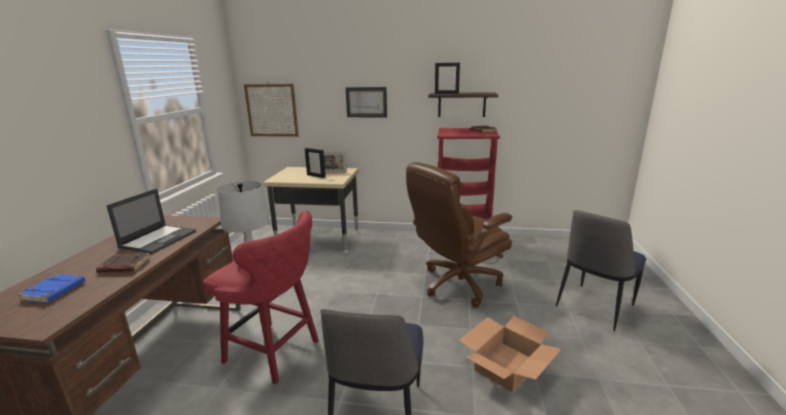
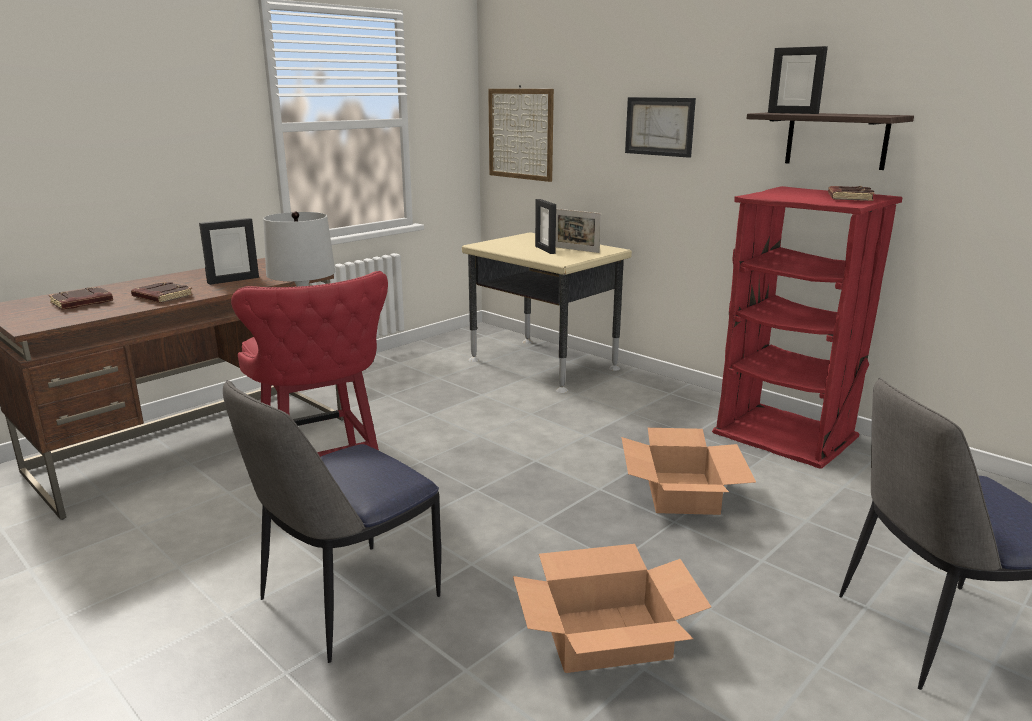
camera: 35 degrees right, 0 degrees up
blue book [18,274,86,303] -> brown book [49,287,113,310]
laptop [106,188,196,254] -> picture frame [199,218,259,285]
brown office chair [406,162,512,308] -> cardboard box [621,428,756,515]

